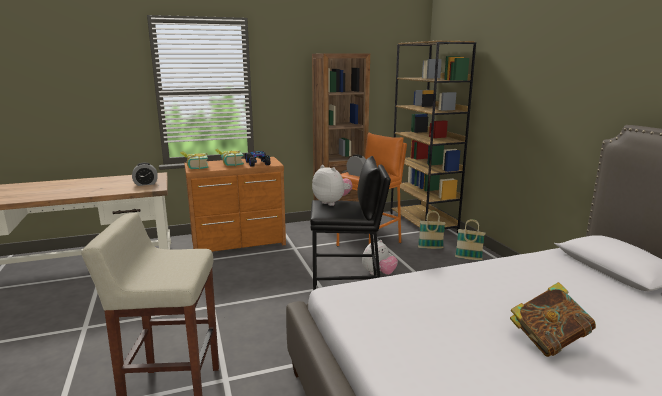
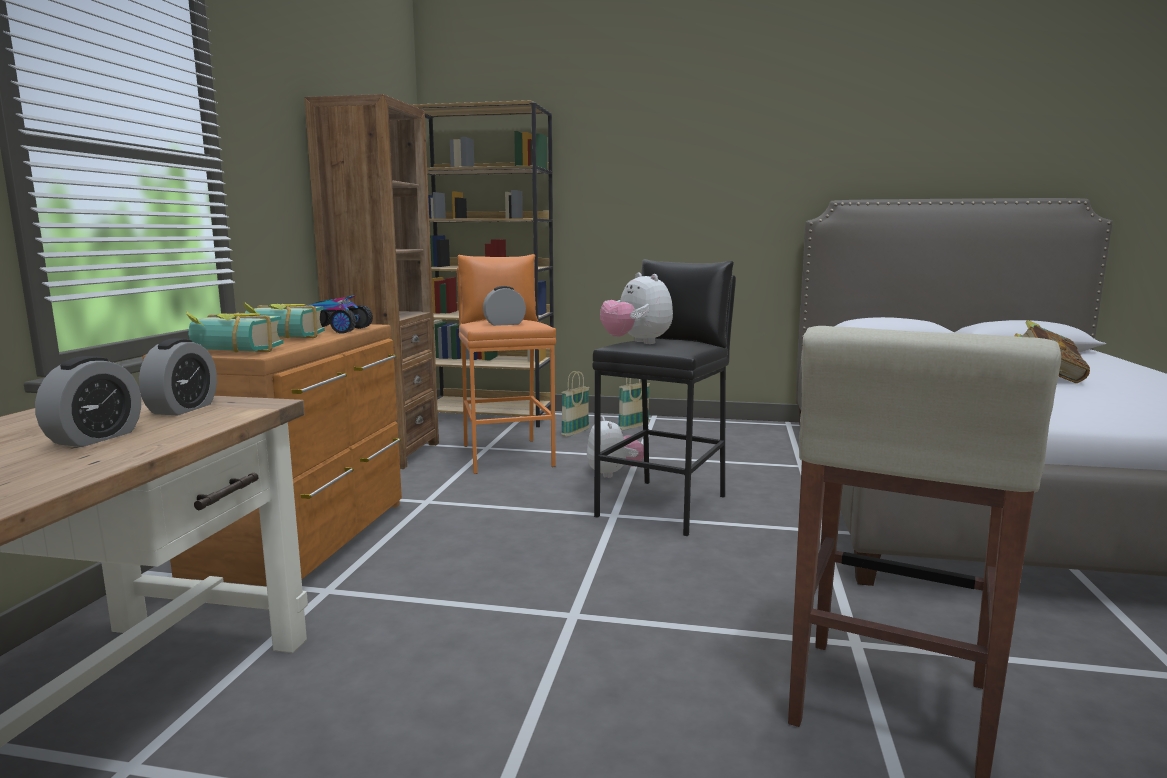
camera: 60 degrees left, 5 degrees down
plush toy [312,165,352,206] -> plush toy turned 105 degrees counterclockwise [600,273,673,344]
none -> alarm clock [35,356,141,447]

